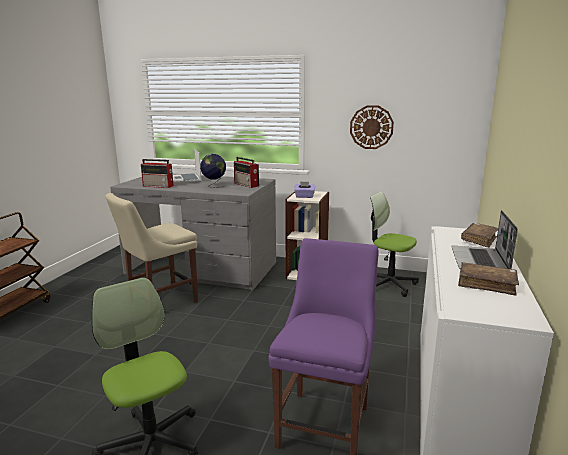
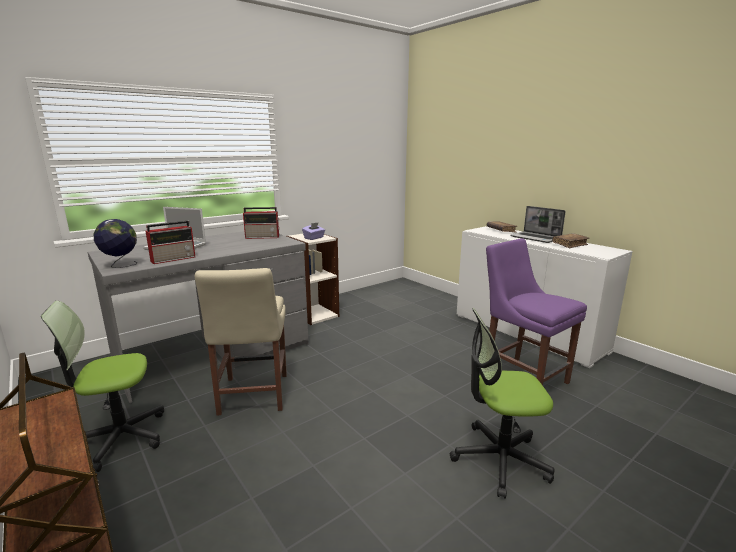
camera: 55 degrees left, 0 degrees up
globe [200,154,226,188] -> globe moved to [93,219,138,268]
wall clock [350,105,394,149] -> none
office chair [370,192,419,297] -> office chair moved to [41,301,164,472]

